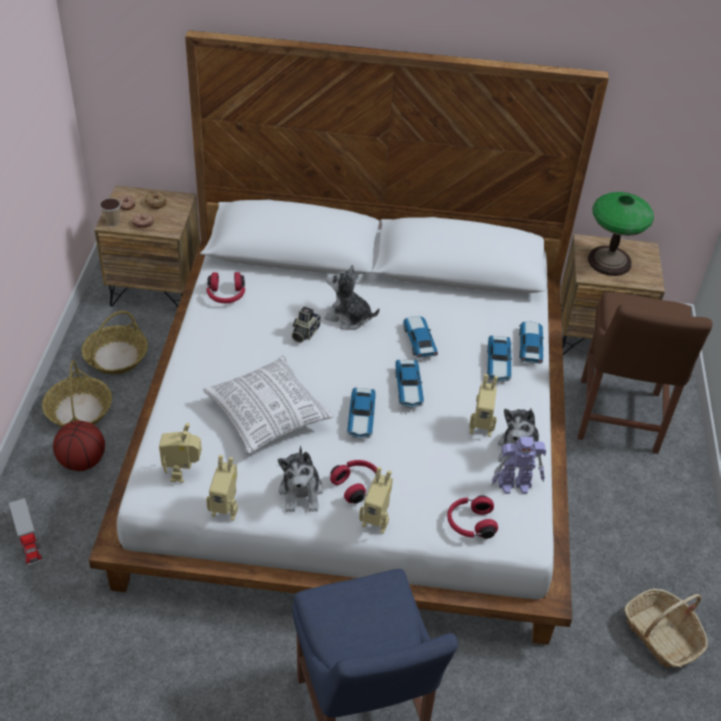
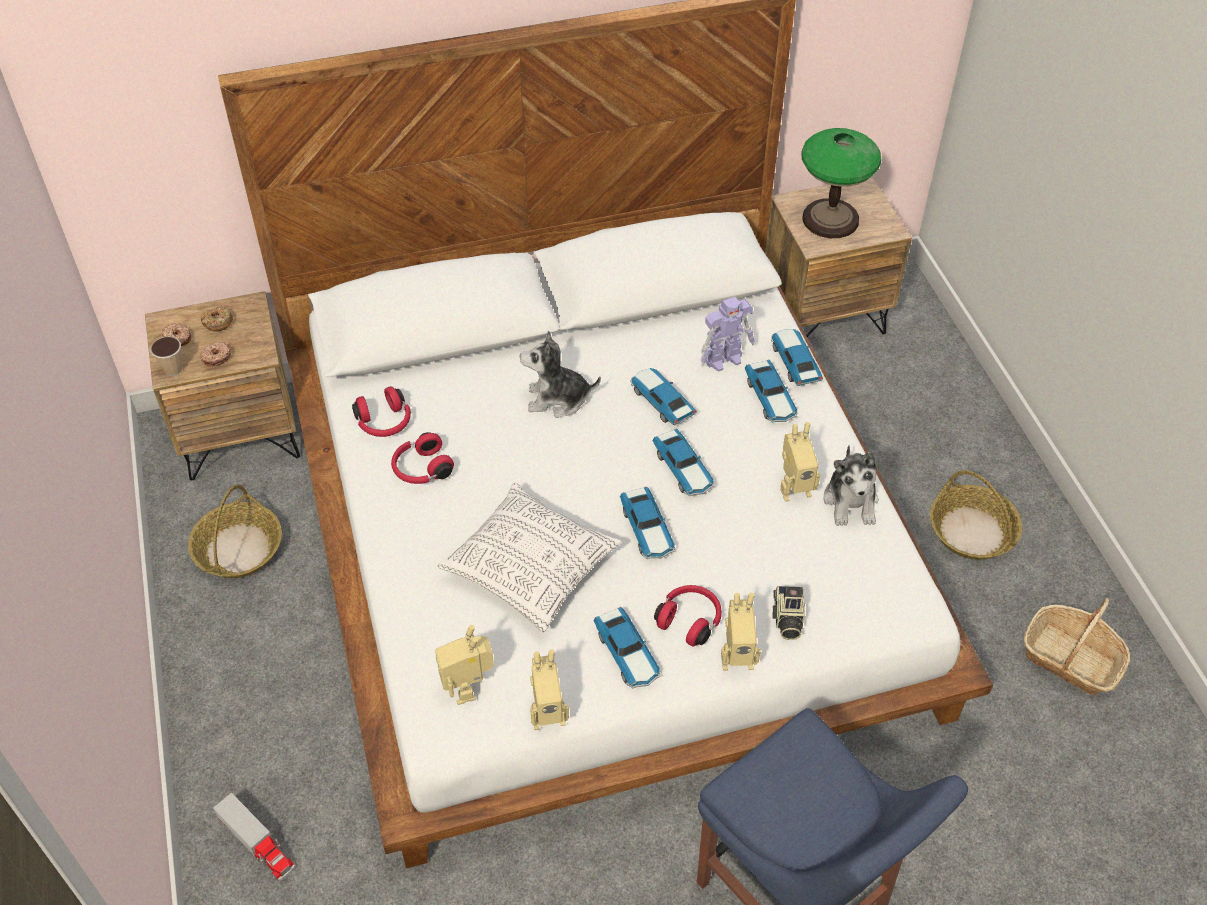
camera: 20 degrees left, 5 degrees up
basket [42,360,112,427] -> basket moved to [930,470,1022,560]
basketball [53,421,105,471] -> none
plush toy [278,446,324,512] -> toy car [593,607,660,689]
camera [291,306,321,343] -> camera moved to [772,586,805,640]
red headphones [447,495,498,539] -> red headphones moved to [391,432,454,484]
toy robot [491,437,546,494] -> toy robot moved to [701,297,755,372]
brown chair [577,292,712,454] -> none

